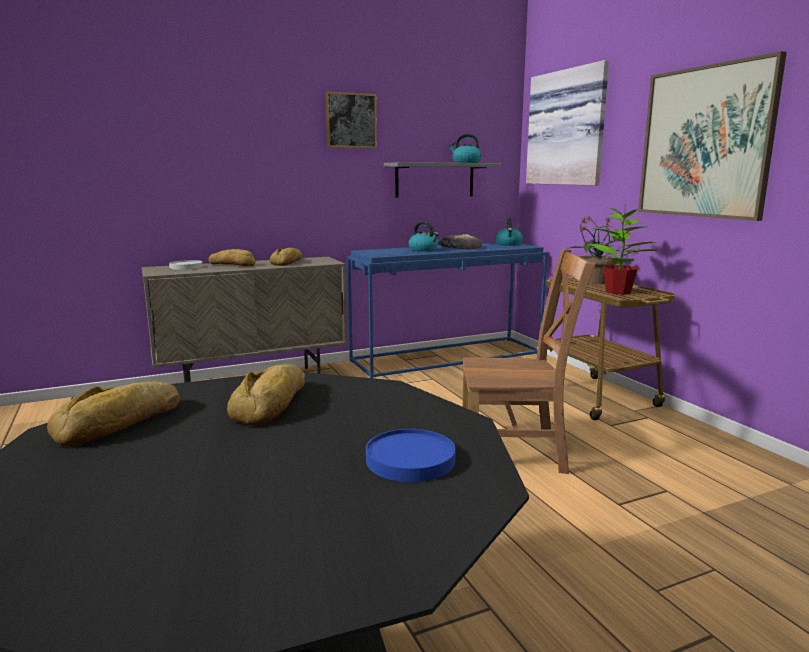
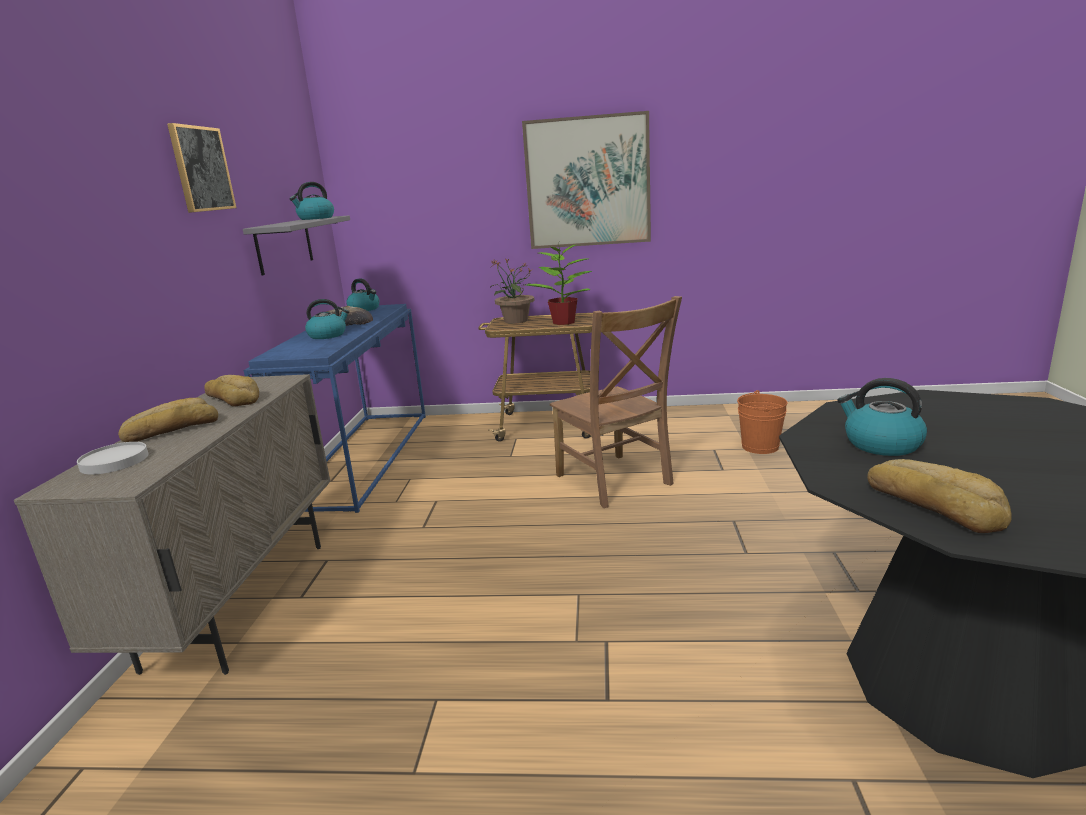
camera: 60 degrees left, 5 degrees up
bread [227,364,305,426] -> kettle [837,378,927,456]
blue plate [366,429,456,482] -> none
brown chair [462,249,596,474] -> brown chair turned 120 degrees clockwise [550,296,682,508]
picture [526,60,609,186] -> none
none -> orange bucket [737,390,788,454]

